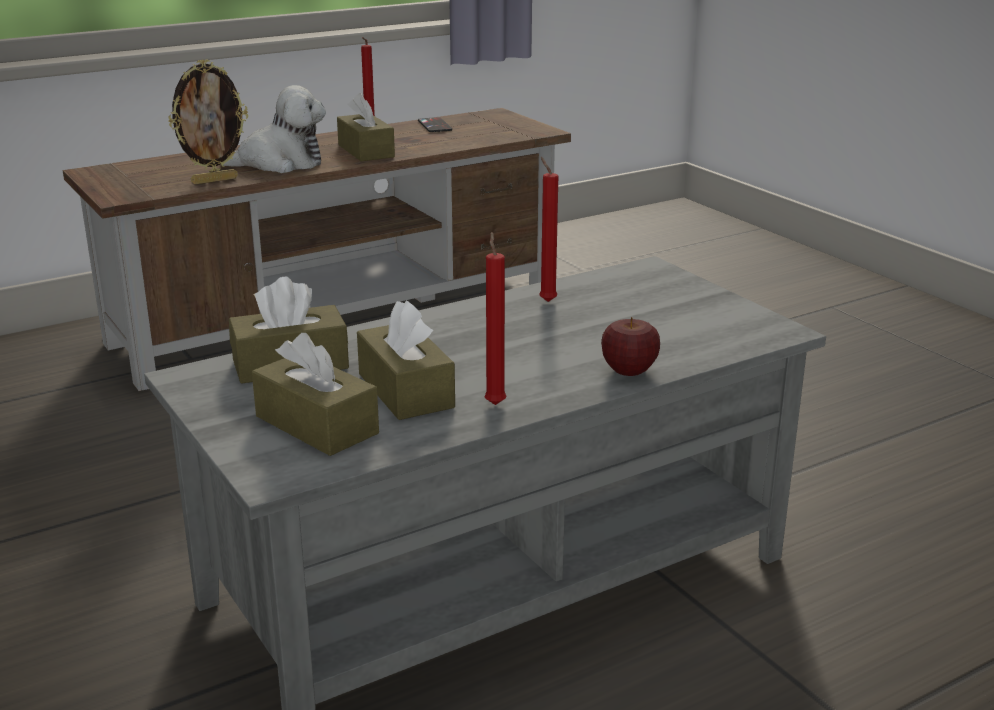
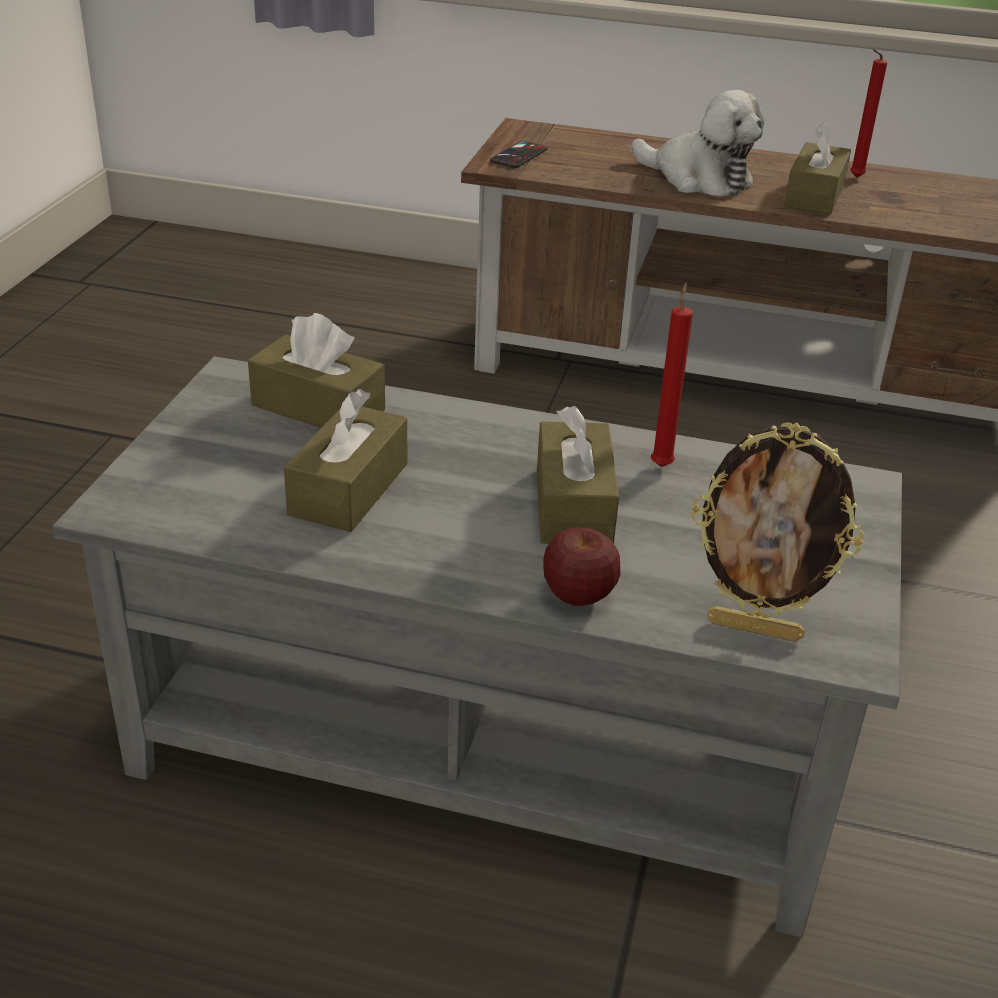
camera: 45 degrees right, 10 degrees up
picture frame [169,59,248,184] -> picture frame moved to [691,422,864,642]
brown tissue box [252,333,379,456] -> brown tissue box moved to [537,406,619,544]
phone [418,117,452,132] -> phone moved to [490,141,548,168]
red candle [484,232,506,405] -> none

